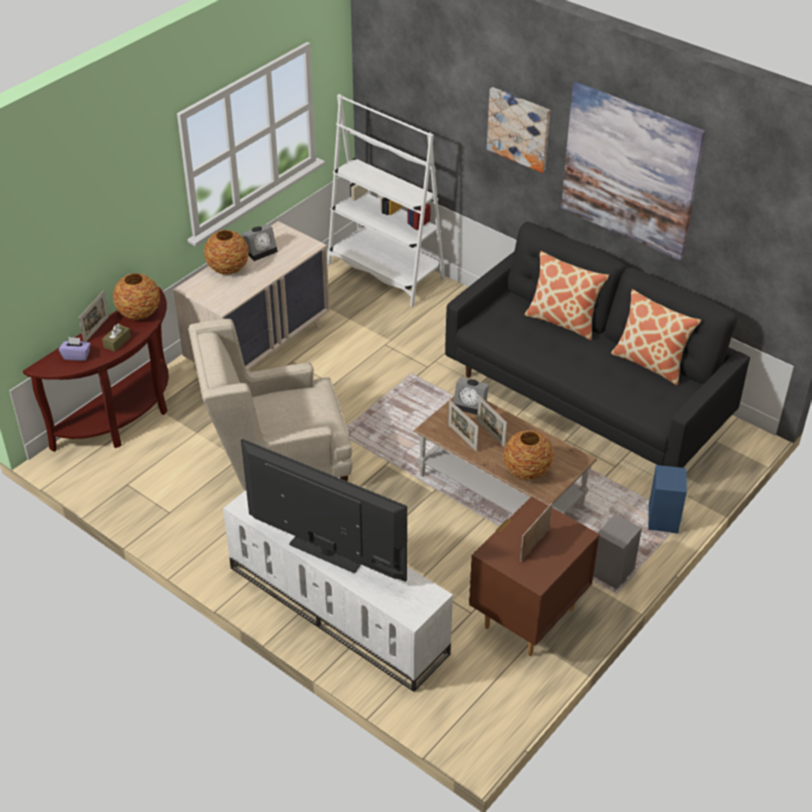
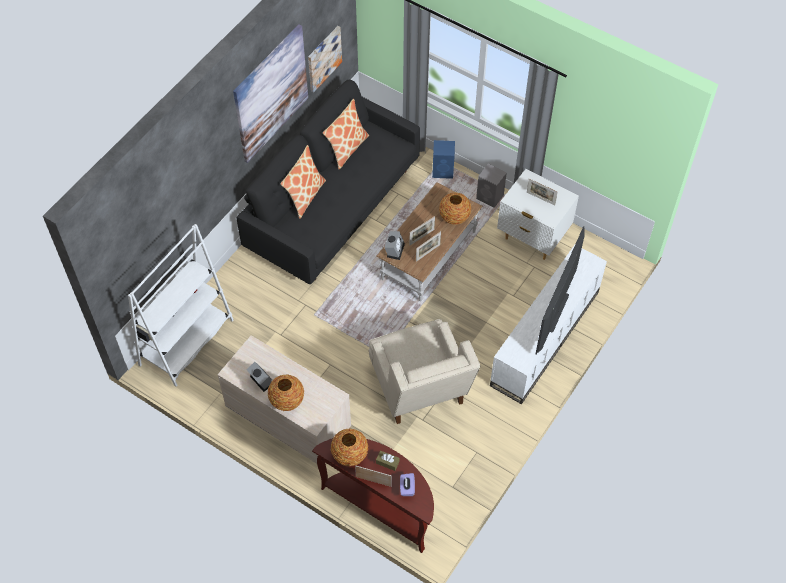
camera: 95 degrees left, 15 degrees up
brown nightstand [469,496,599,656] -> white nightstand [497,169,579,260]
picture [487,87,550,173] -> picture moved to [308,26,342,93]

